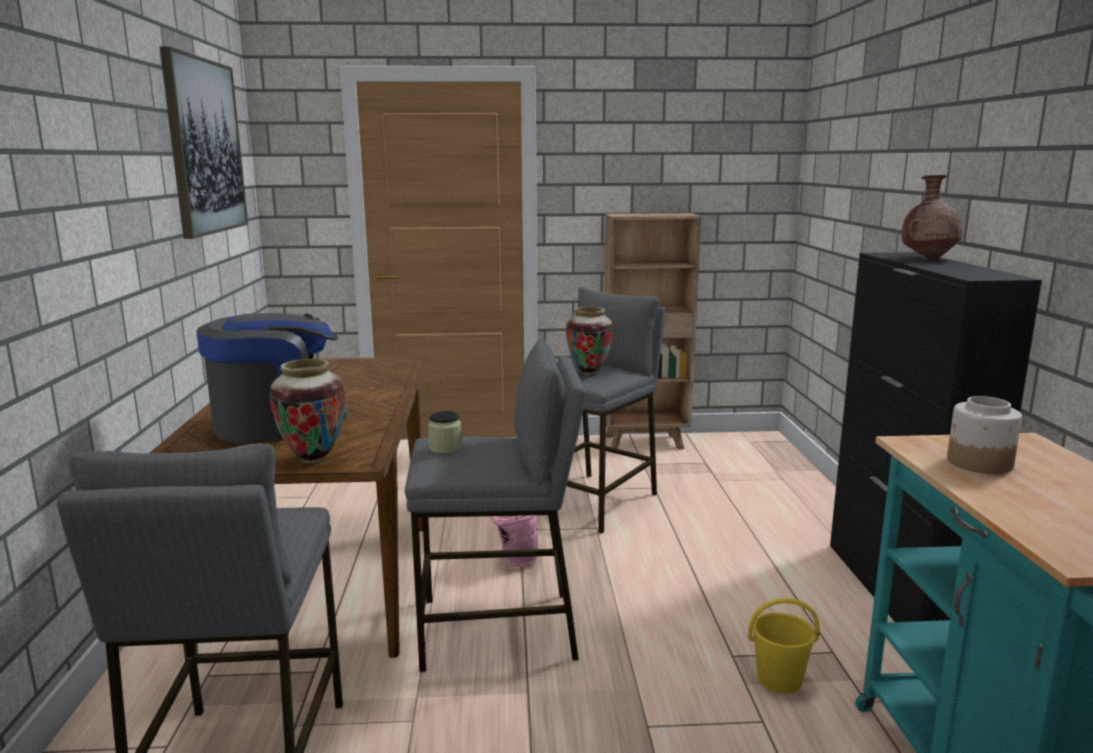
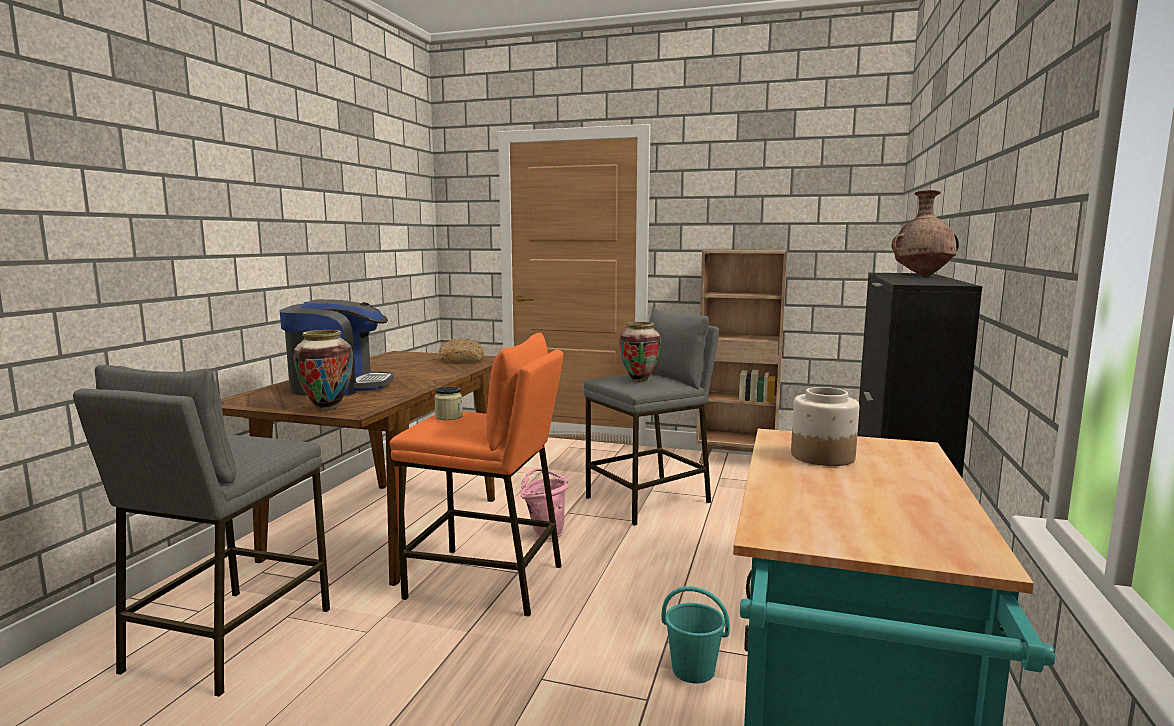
camera: 20 degrees right, 5 degrees down
picture [160,46,248,239] -> none
grey stool [405,338,586,672] -> orange stool [390,333,564,617]
yellow bucket [748,598,820,694] -> turquoise bucket [661,586,730,684]
none -> bread [439,338,485,363]

